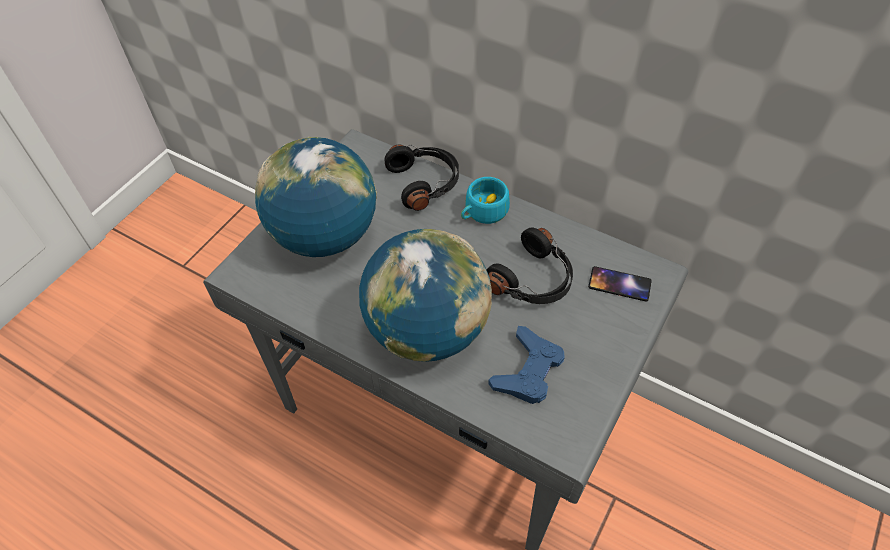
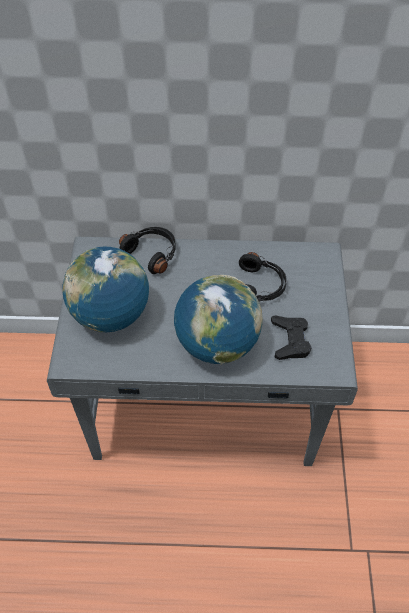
camera: 30 degrees left, 0 degrees up
turquoise cup [461,177,510,224] -> none
blue game controller [488,326,565,404] -> black game controller [271,315,312,360]
phone [588,266,652,301] -> none

